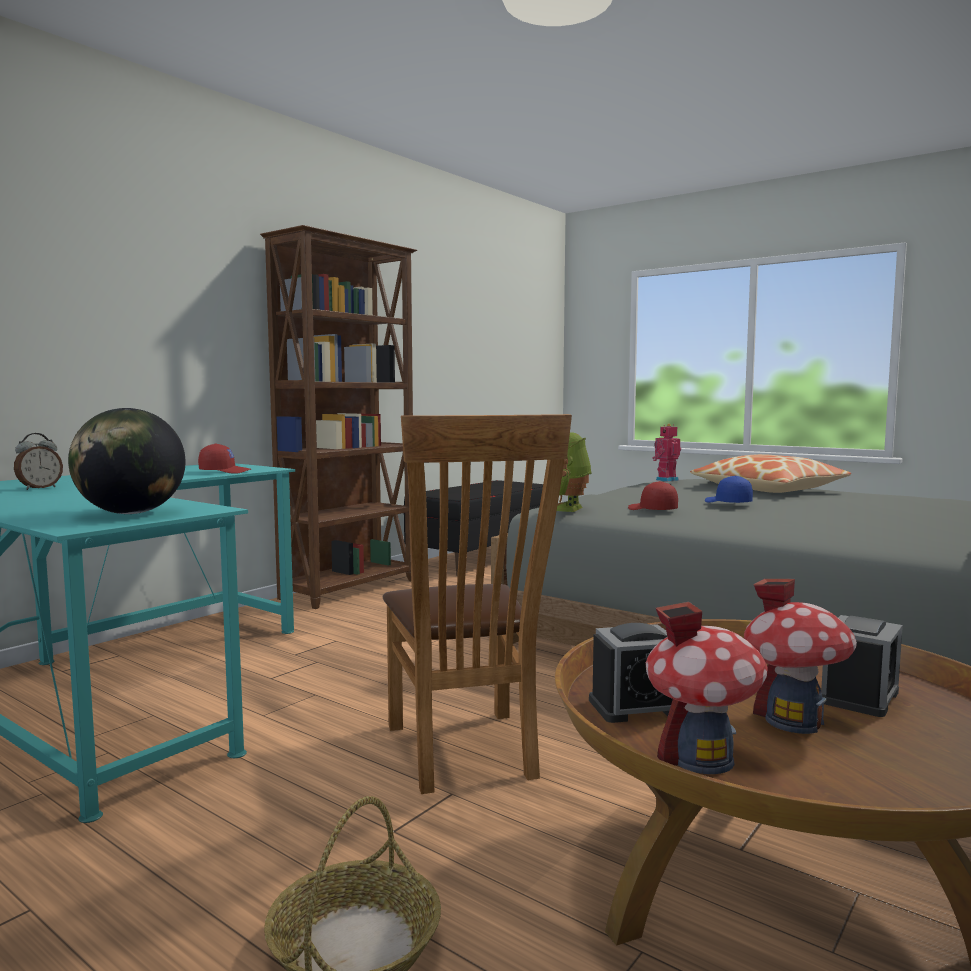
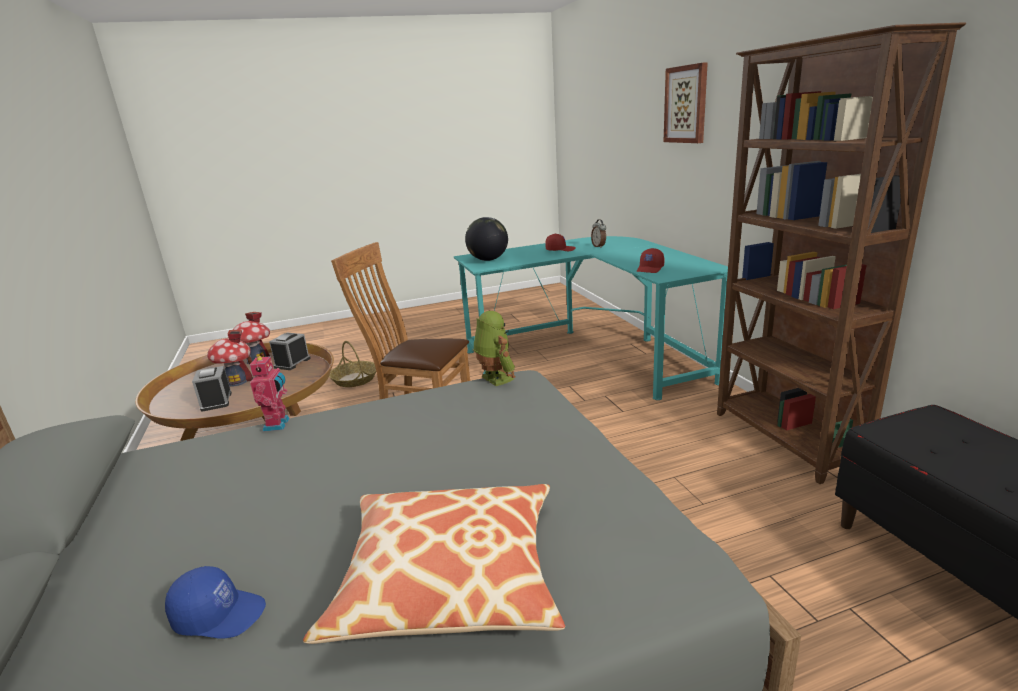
camera: 125 degrees right, 15 degrees up
red cap [628,481,678,510] -> red cap moved to [545,234,576,251]
toy robot [652,424,681,482] -> toy robot moved to [250,354,290,432]
blue cap [705,476,753,503] -> blue cap moved to [165,566,266,639]
none -> picture [663,62,708,143]

